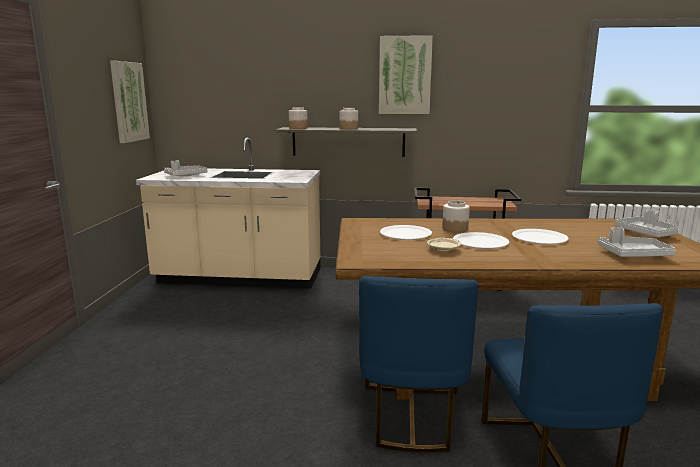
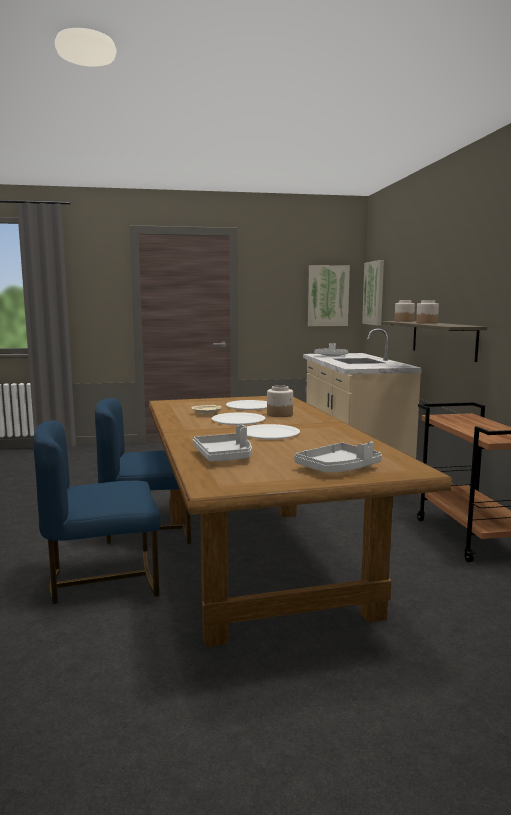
camera: 75 degrees right, 5 degrees down
picture [379,35,433,114] -> picture moved to [362,260,384,325]

